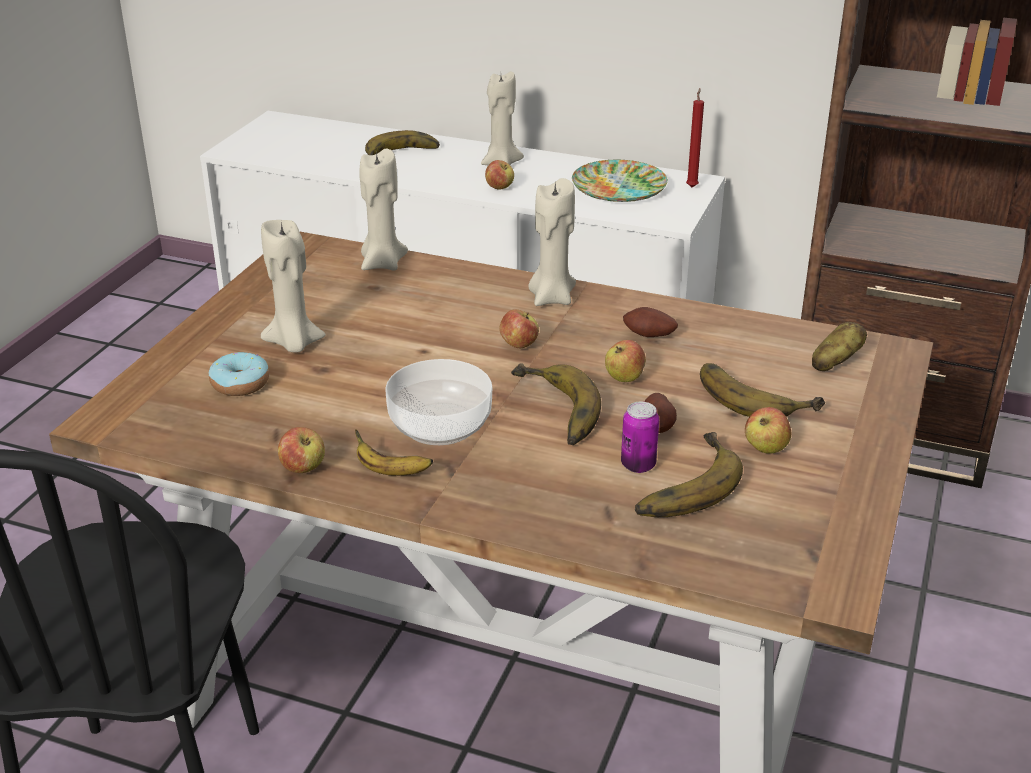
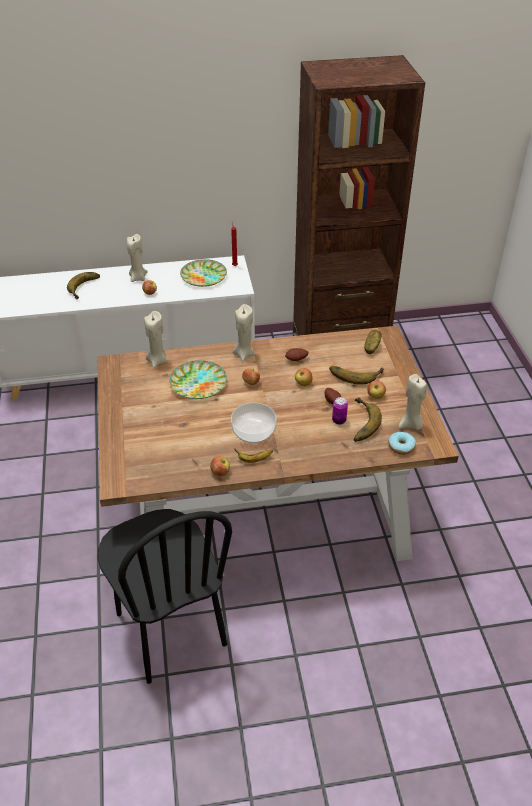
camera: 30 degrees left, 10 degrees up
donut [208,352,269,396] -> donut moved to [388,432,416,455]
beige candle [261,220,326,352] -> beige candle moved to [399,374,427,430]
banana [511,363,601,445] -> none
none -> plate [169,360,227,399]

